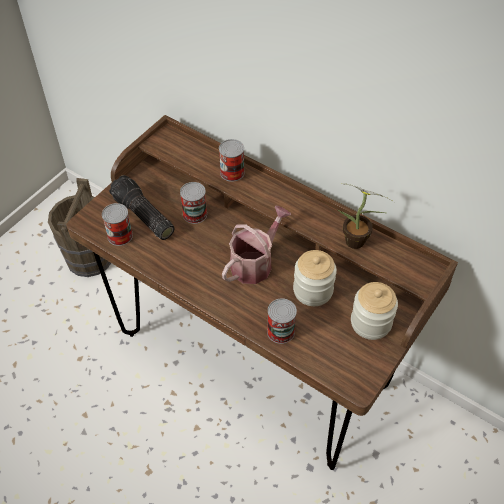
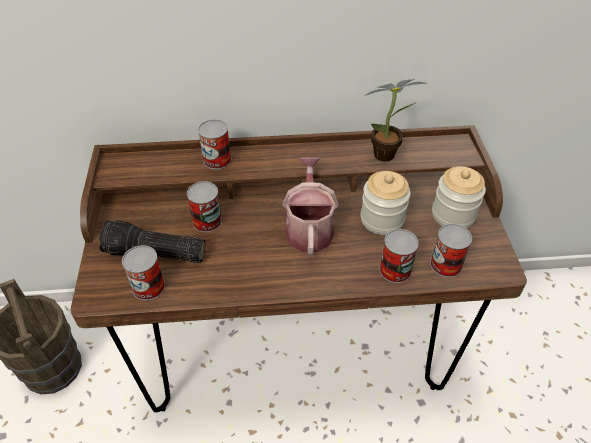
camera: 40 degrees left, 5 degrees down
none -> can [430,224,472,277]

